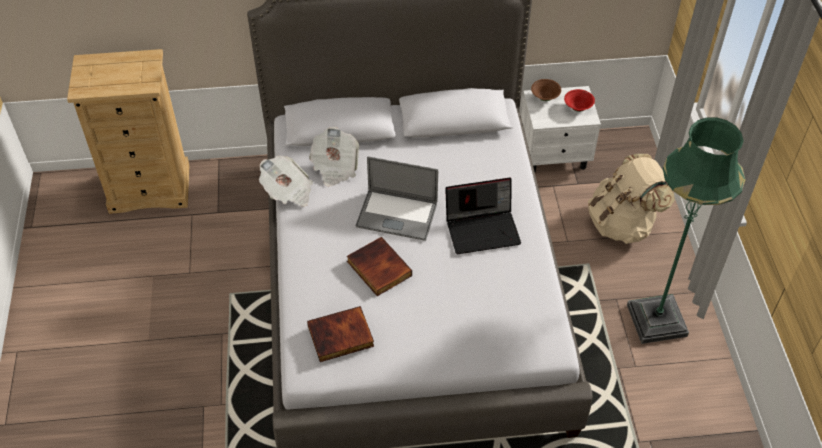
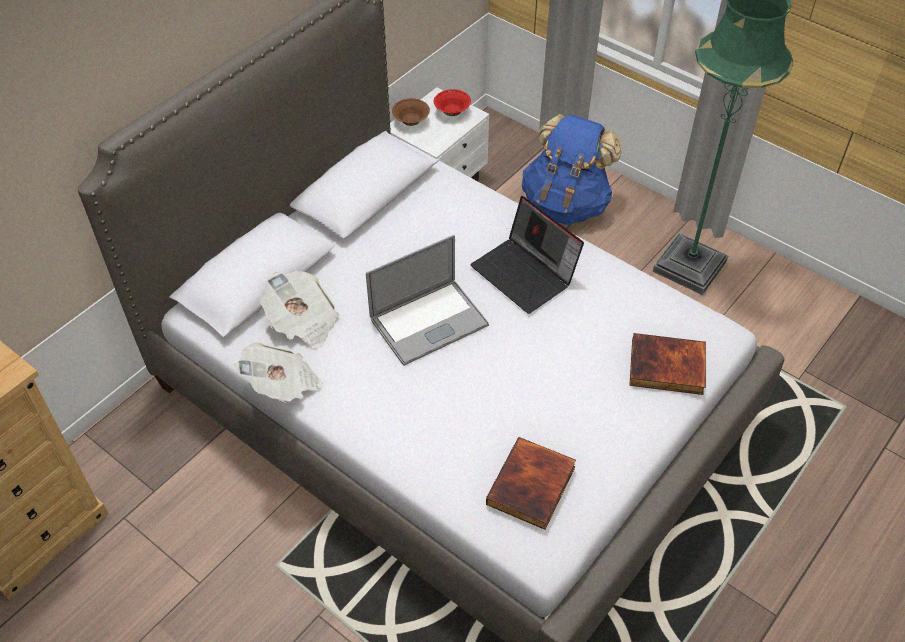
camera: 45 degrees left, 0 degrees up
book [347,237,412,296] -> book moved to [629,333,706,395]
laptop [445,178,521,254] -> laptop turned 105 degrees clockwise [470,196,584,314]
beige backpack [588,154,675,244] -> blue backpack [522,114,622,225]

